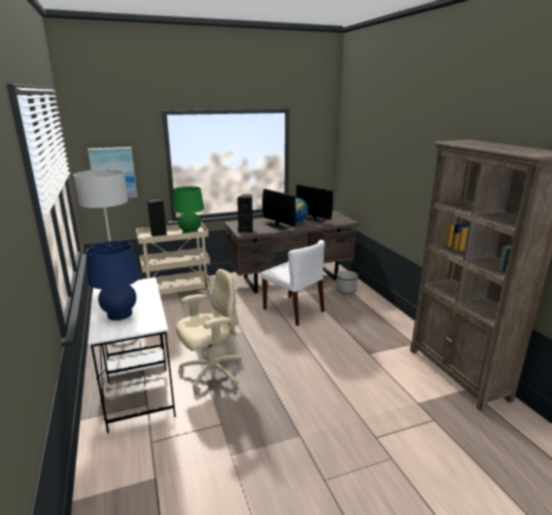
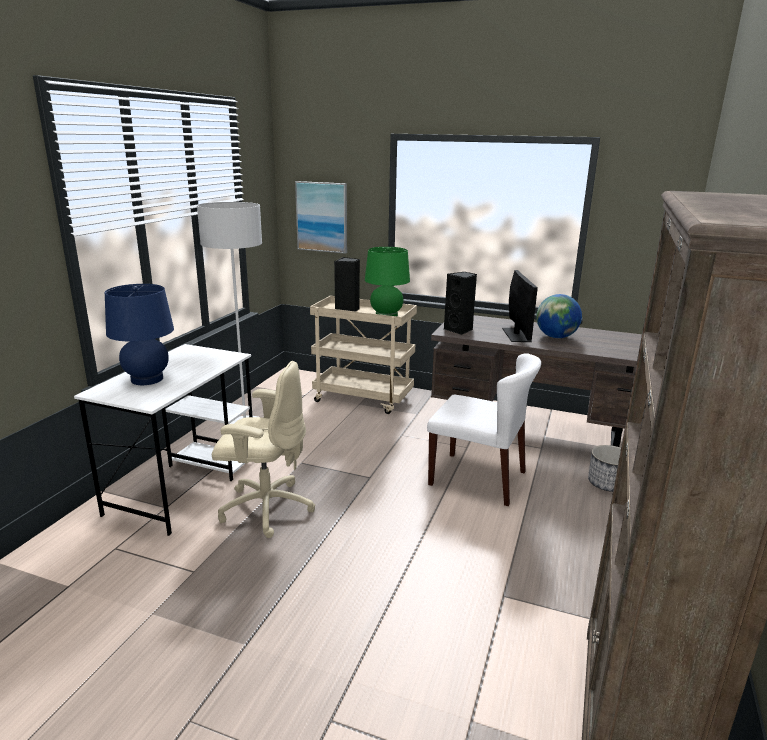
camera: 40 degrees right, 0 degrees up
white chair [261,240,325,326] -> white chair turned 60 degrees counterclockwise [427,354,541,506]
monitor [296,185,333,223] -> none

